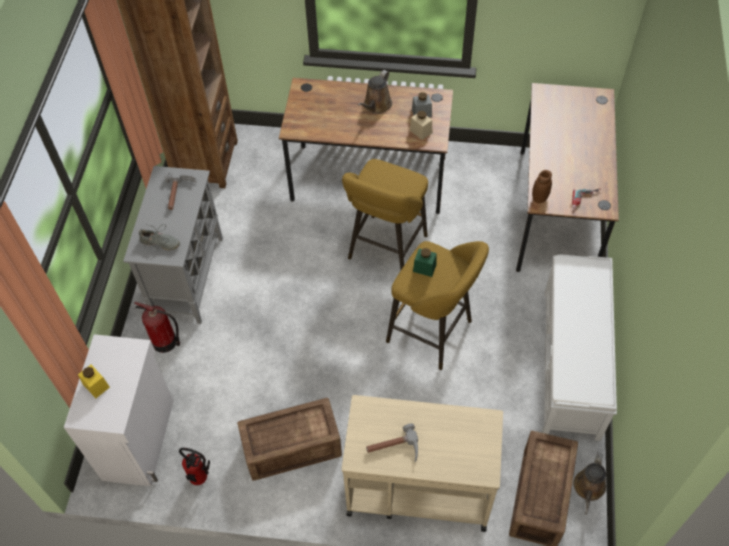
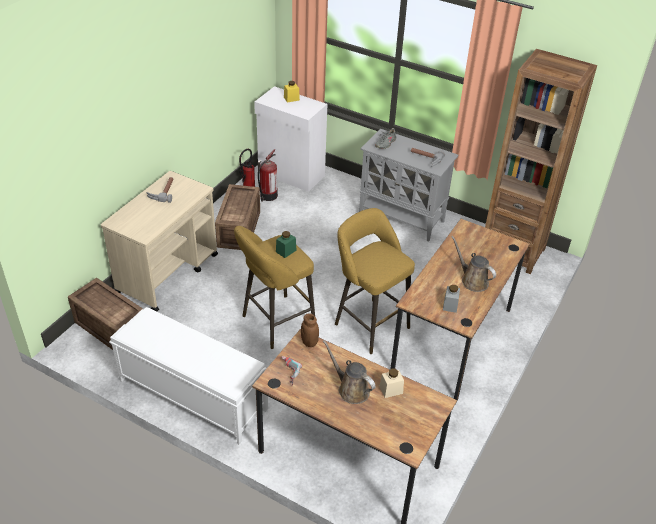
camera: 110 degrees right, 15 degrees down
fire extinguisher [134,302,180,353] -> fire extinguisher moved to [258,149,278,201]
beige jar [410,111,432,140] -> beige jar moved to [379,368,404,398]
brown watering can [573,452,606,515] -> brown watering can moved to [323,340,375,404]

